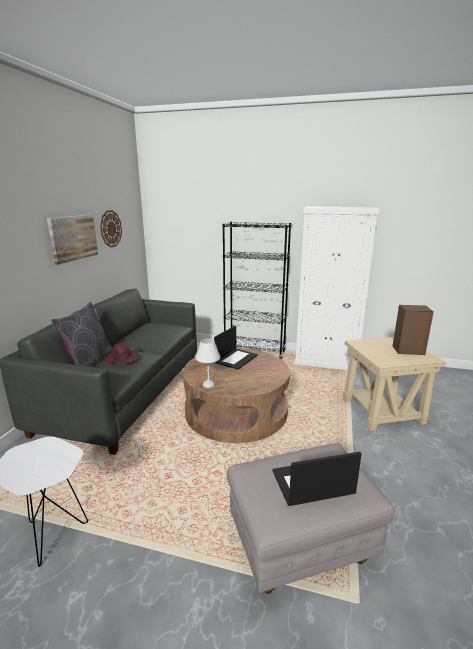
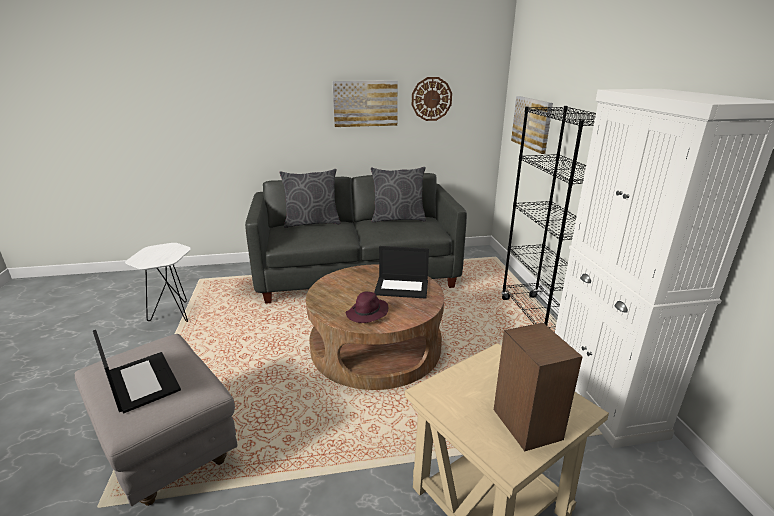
camera: 65 degrees right, 5 degrees up
purple hat [107,343,139,364] -> purple hat moved to [345,292,389,323]
white table lamp [195,339,220,388] -> none
none -> grey pillow [371,167,426,222]
none -> picture [511,96,553,154]

